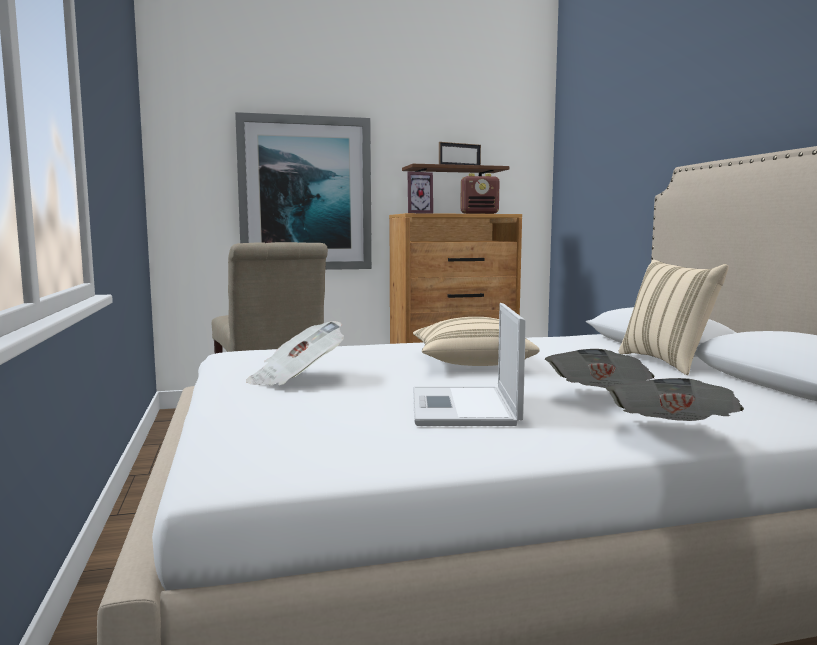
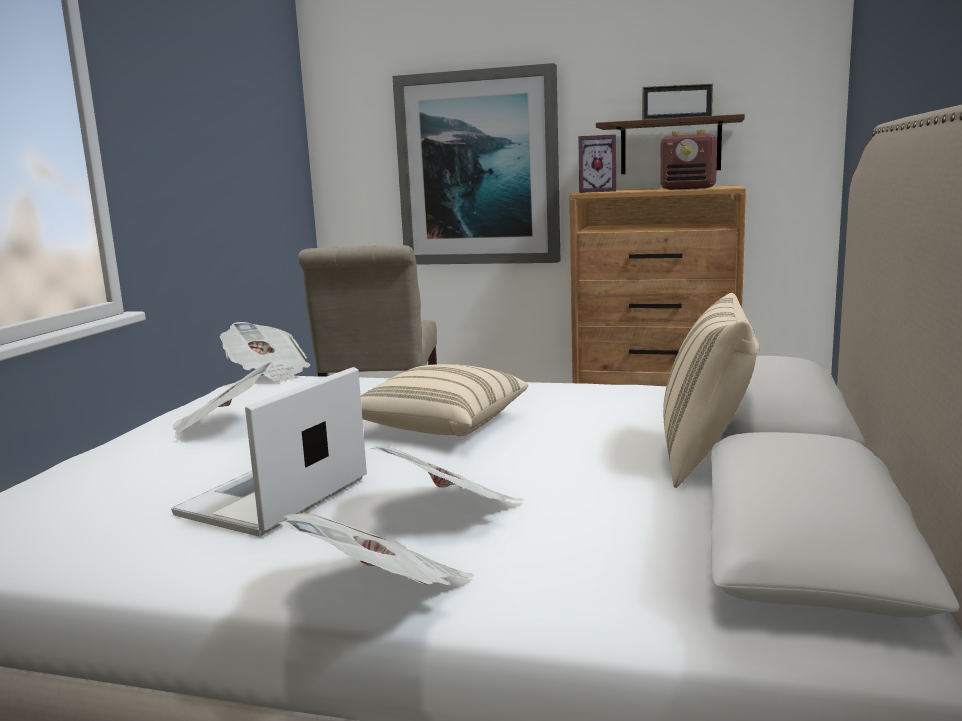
camera: 30 degrees right, 5 degrees up
none -> newspaper [220,322,310,382]

